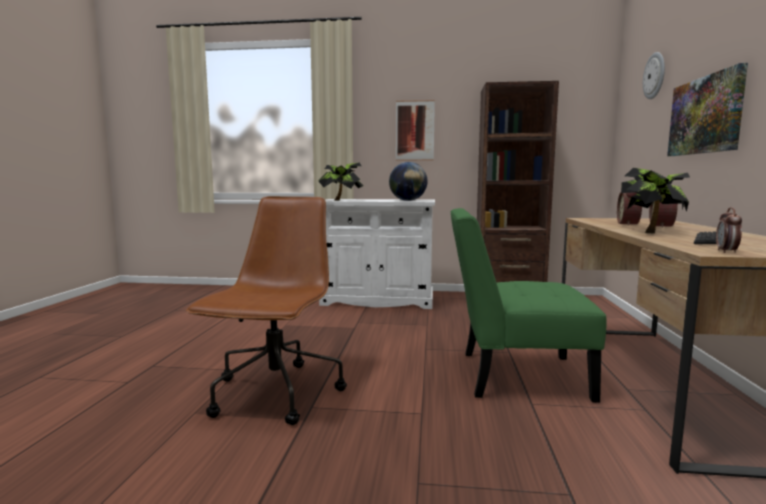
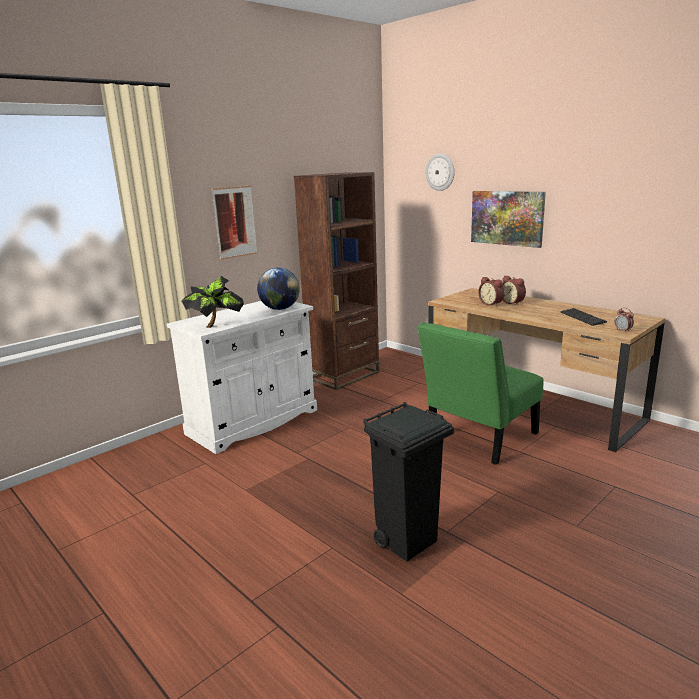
camera: 50 degrees left, 10 degrees up
brown office chair [186,196,347,425] -> black trash can [363,402,454,561]
potted plant [621,168,690,233] -> none

